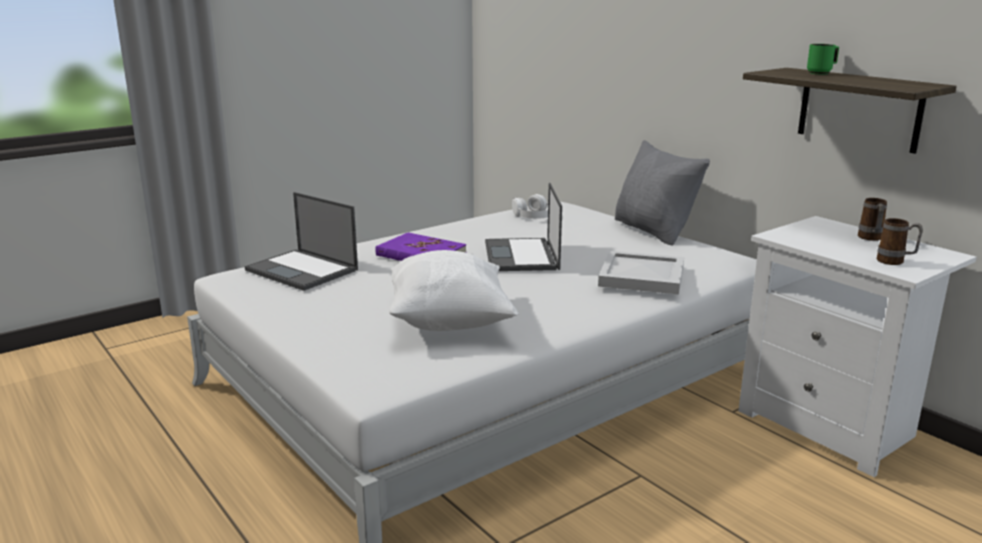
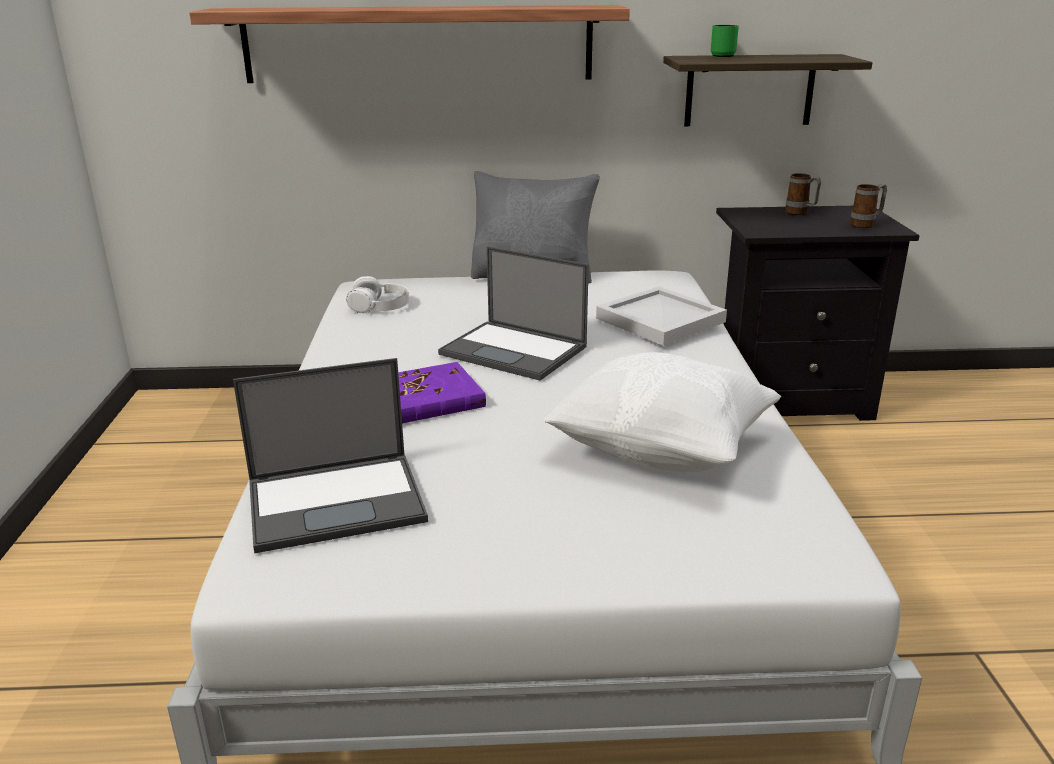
camera: 55 degrees left, 5 degrees up
white nightstand [738,216,977,477] -> black nightstand [716,206,920,421]
none -> shelf [189,5,630,83]

